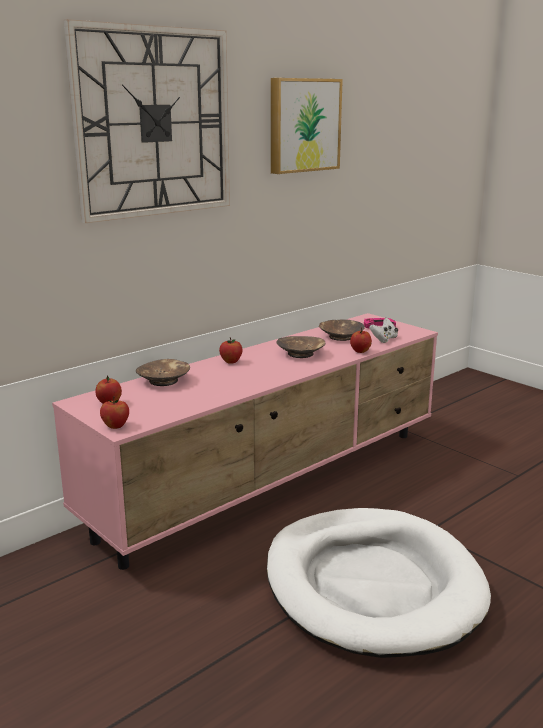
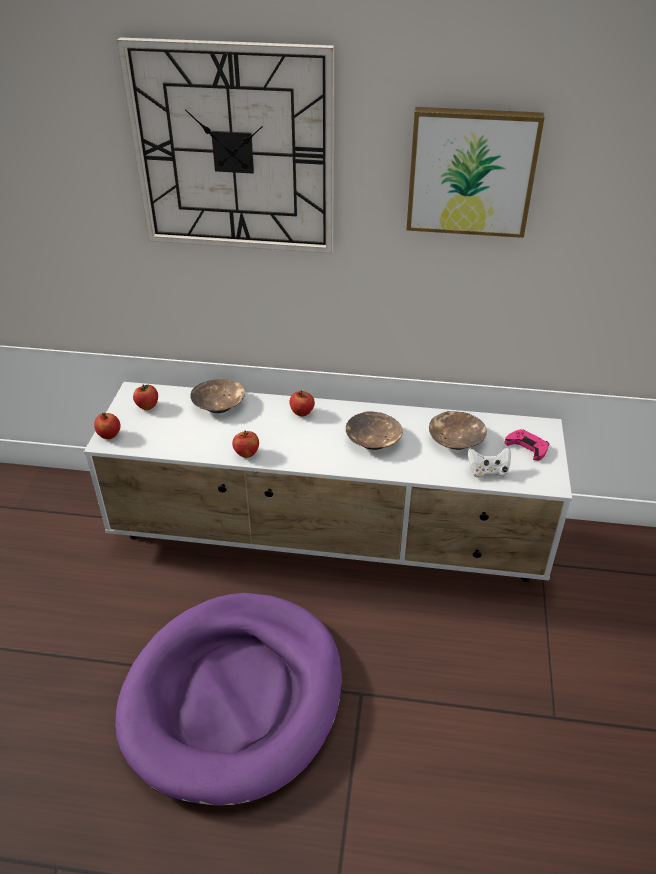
camera: 50 degrees right, 20 degrees up
pink tv stand [52,313,438,570] -> white tv stand [84,382,572,582]
white dog bed [267,508,491,658] -> purple dog bed [115,593,342,806]
apple [350,327,372,353] -> apple moved to [232,430,259,458]

